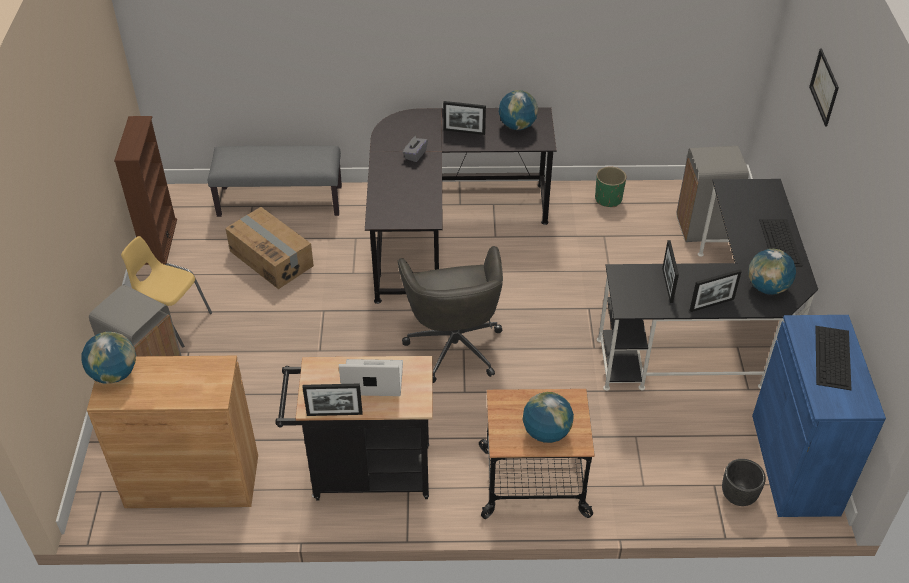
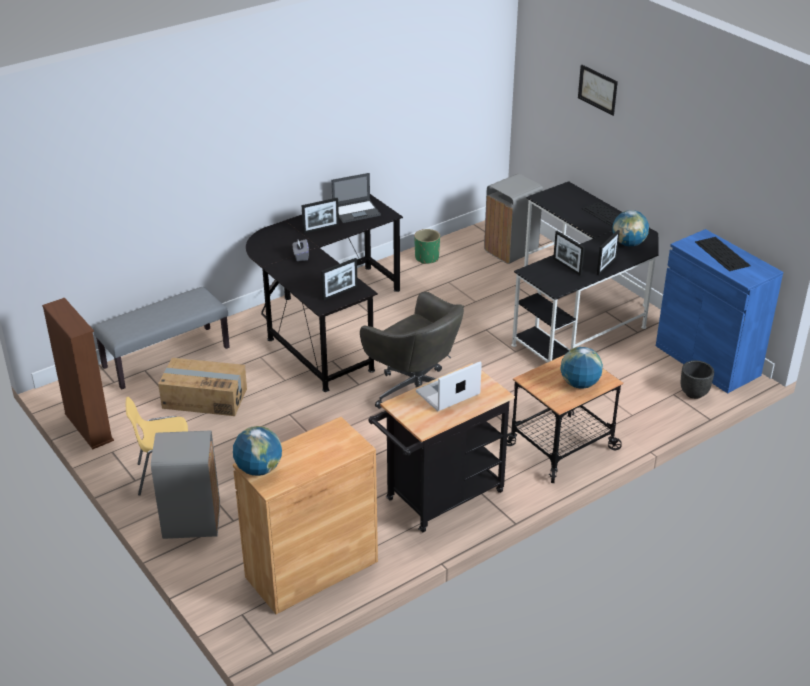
camera: 35 degrees left, 10 degrees down
picture frame [302,383,363,416] -> picture frame moved to [321,258,358,300]
globe [499,90,538,130] -> laptop [331,173,381,223]

